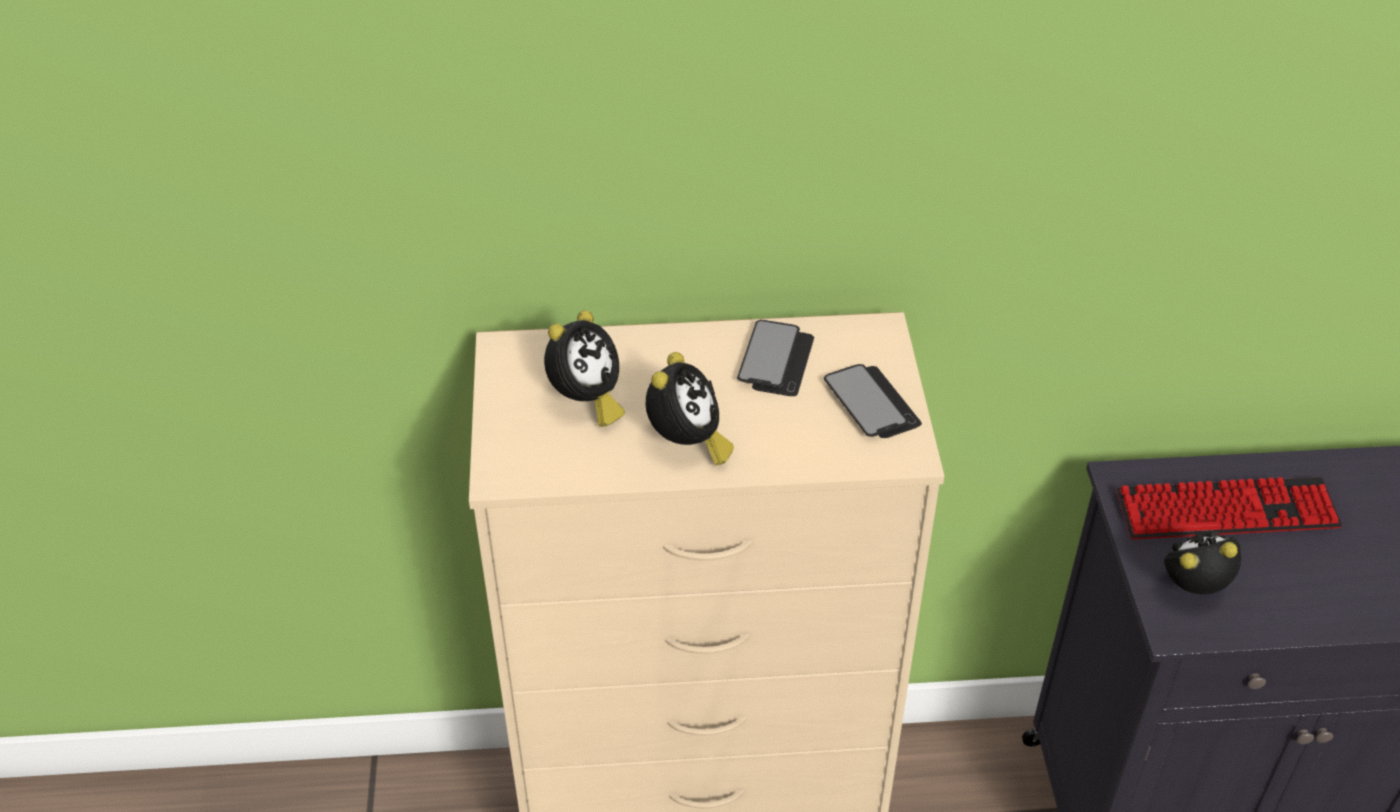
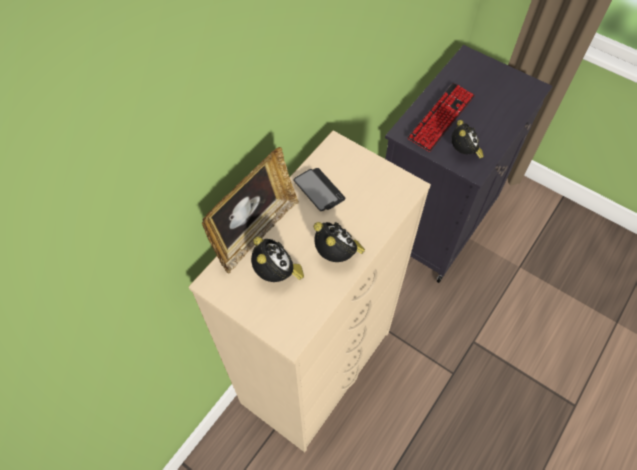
camera: 50 degrees left, 15 degrees up
phone [824,364,922,438] -> none
alarm clock [1164,531,1241,595] -> alarm clock turned 150 degrees clockwise [451,120,484,159]
none -> picture frame [202,147,299,273]

